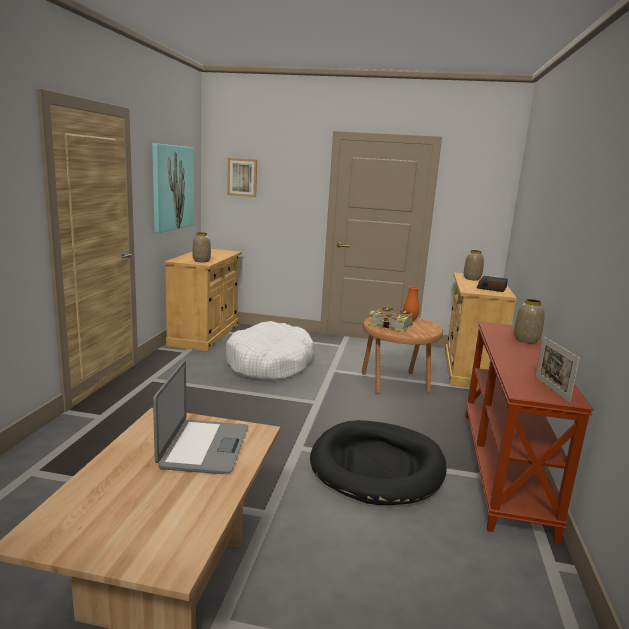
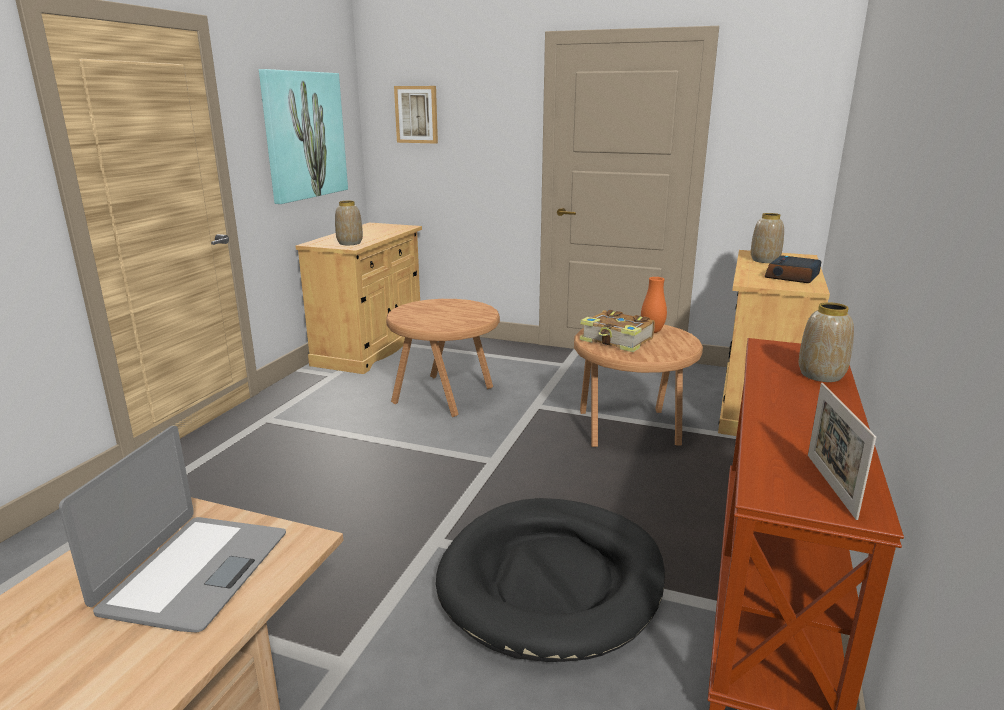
camera: 10 degrees right, 5 degrees up
white dog bed [226,321,314,380] -> brown side table [386,299,500,417]

